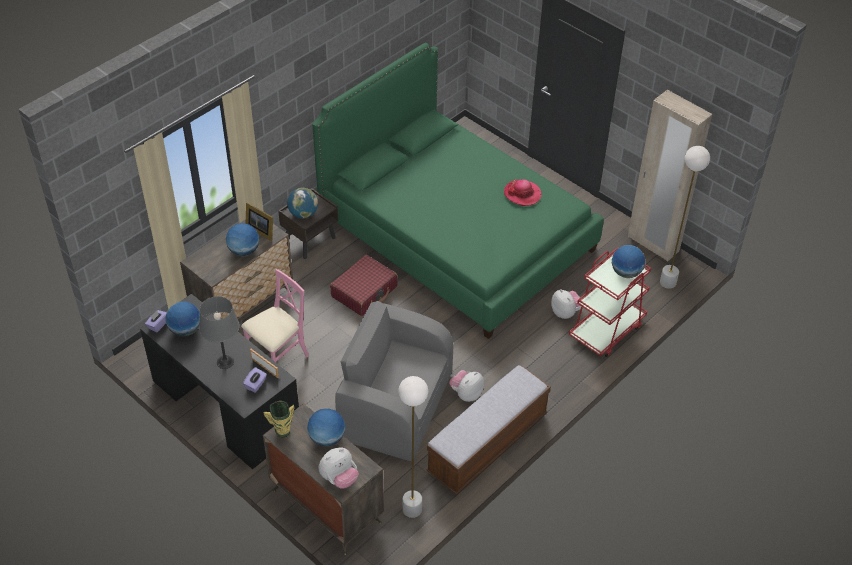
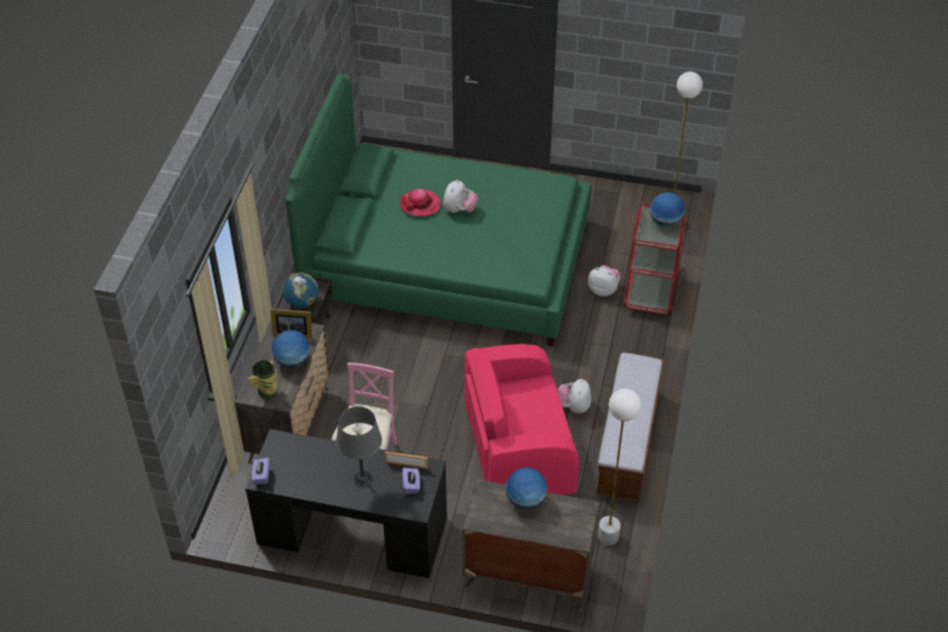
camera: 30 degrees left, 0 degrees up
globe [166,302,200,336] -> none
vase [264,401,295,438] -> vase moved to [248,360,277,399]
plush toy [319,447,359,488] -> plush toy moved to [443,179,478,213]
red suitcase [330,255,397,316] -> none
grey armchair [335,301,453,461] -> pink armchair [465,344,579,495]
hat [504,179,542,206] -> hat moved to [400,189,441,216]
beige wardrobe [628,90,712,262] -> none

